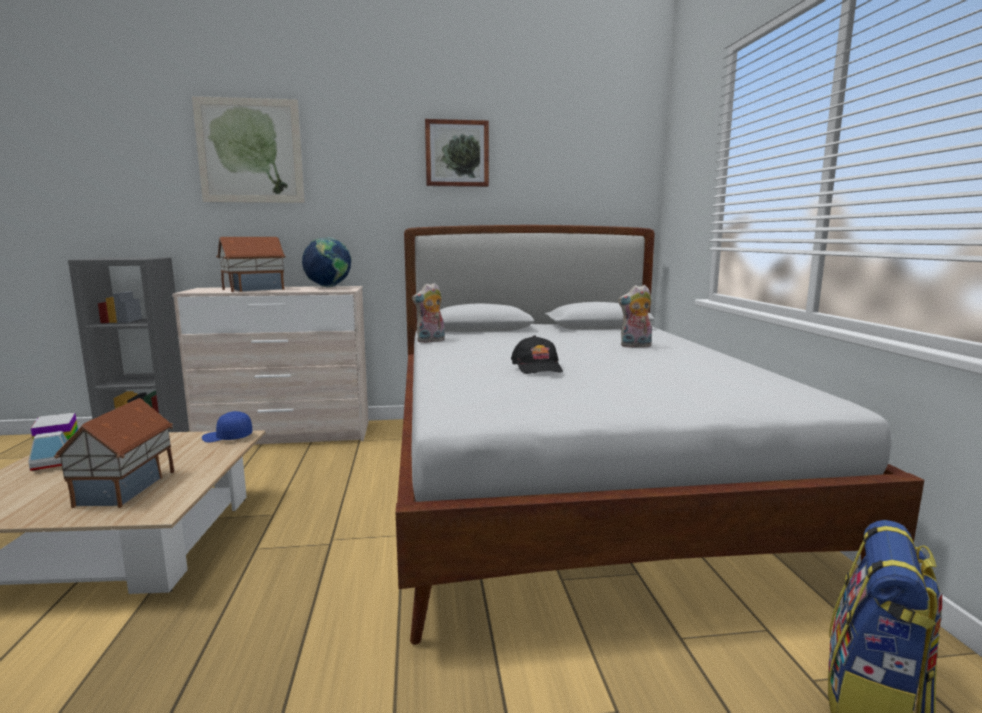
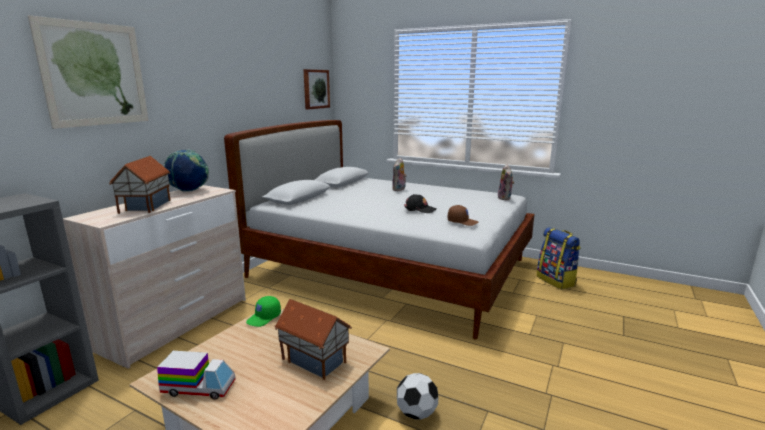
camera: 55 degrees left, 5 degrees up
blue cap [202,411,252,443] -> green cap [246,296,281,327]
plush toy [412,283,445,343] -> plush toy moved to [498,164,515,200]
picture [425,119,489,187] -> picture moved to [303,69,330,109]
none -> football [397,373,438,420]
none -> brown cap [448,205,478,226]

